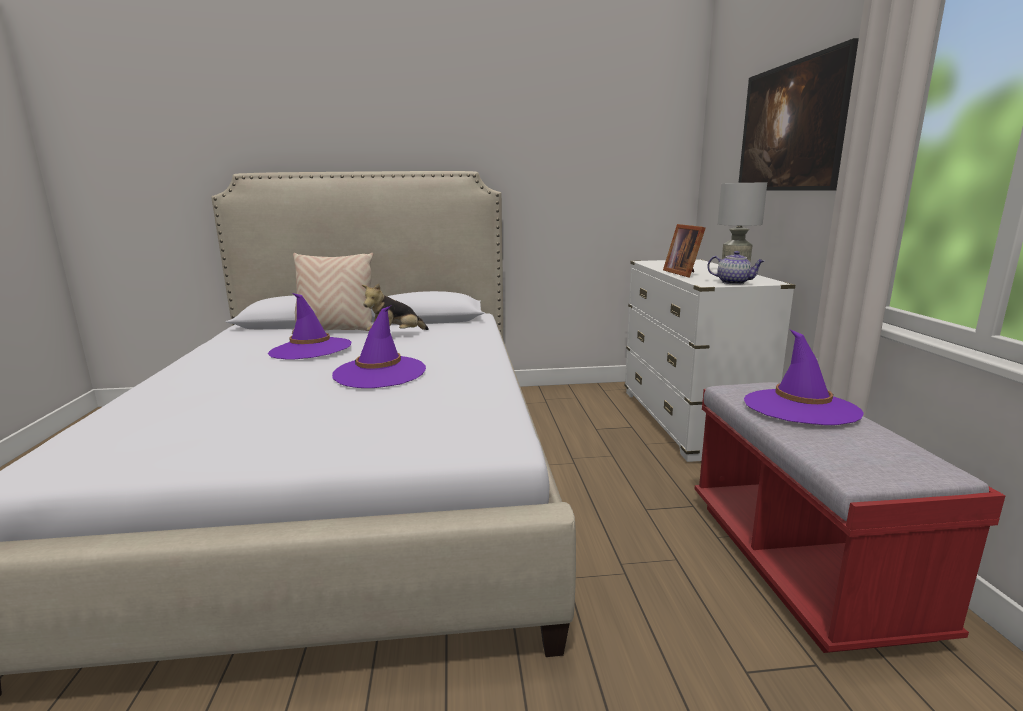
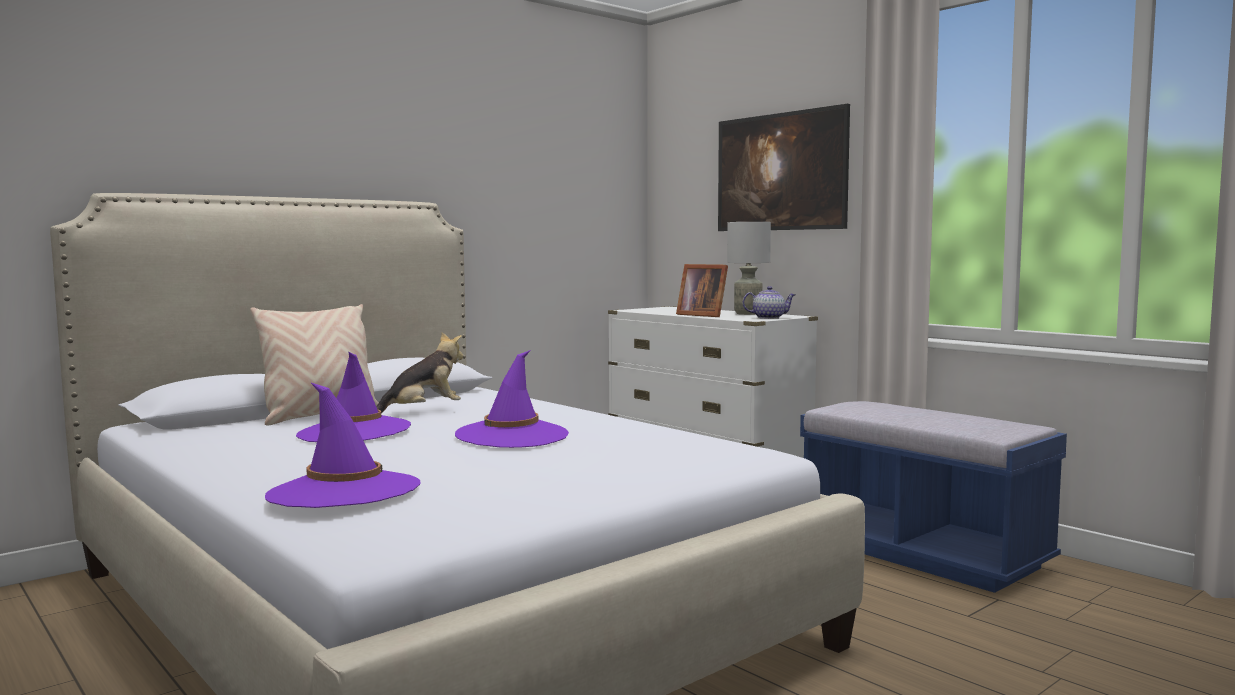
camera: 35 degrees left, 10 degrees down
plush toy [362,283,429,331] -> plush toy turned 135 degrees counterclockwise [376,332,463,413]
red bench [695,382,1006,653] -> blue bench [800,401,1067,593]
purple hat [744,329,864,425] -> purple hat moved to [265,382,421,508]

